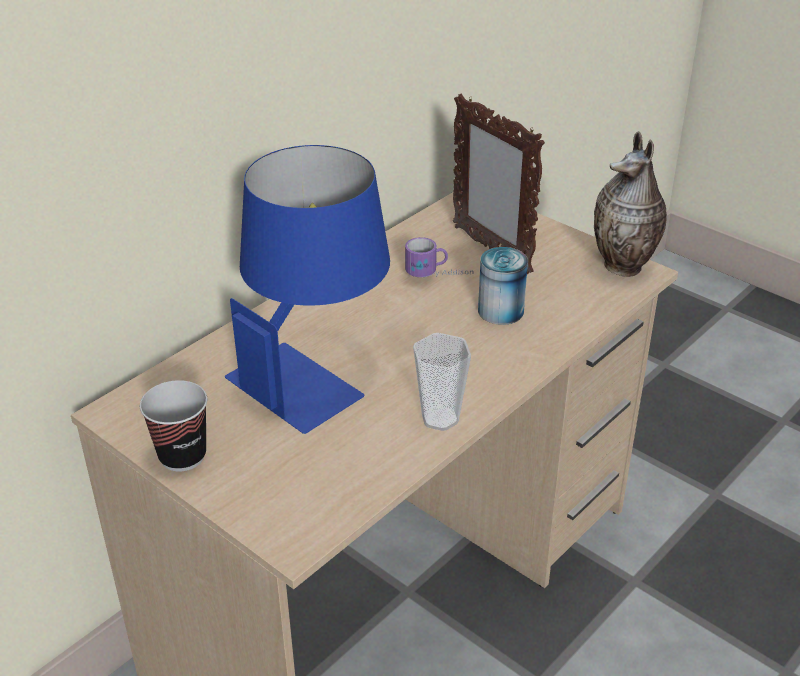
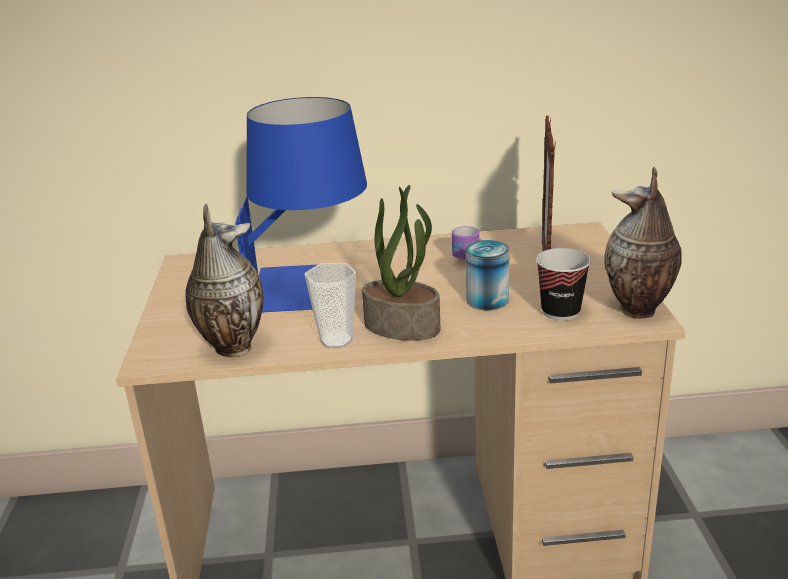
camera: 45 degrees right, 10 degrees down
cup [140,380,207,471] -> cup moved to [536,248,591,321]
none -> vase [185,204,263,357]
none -> potted plant [362,185,440,340]

